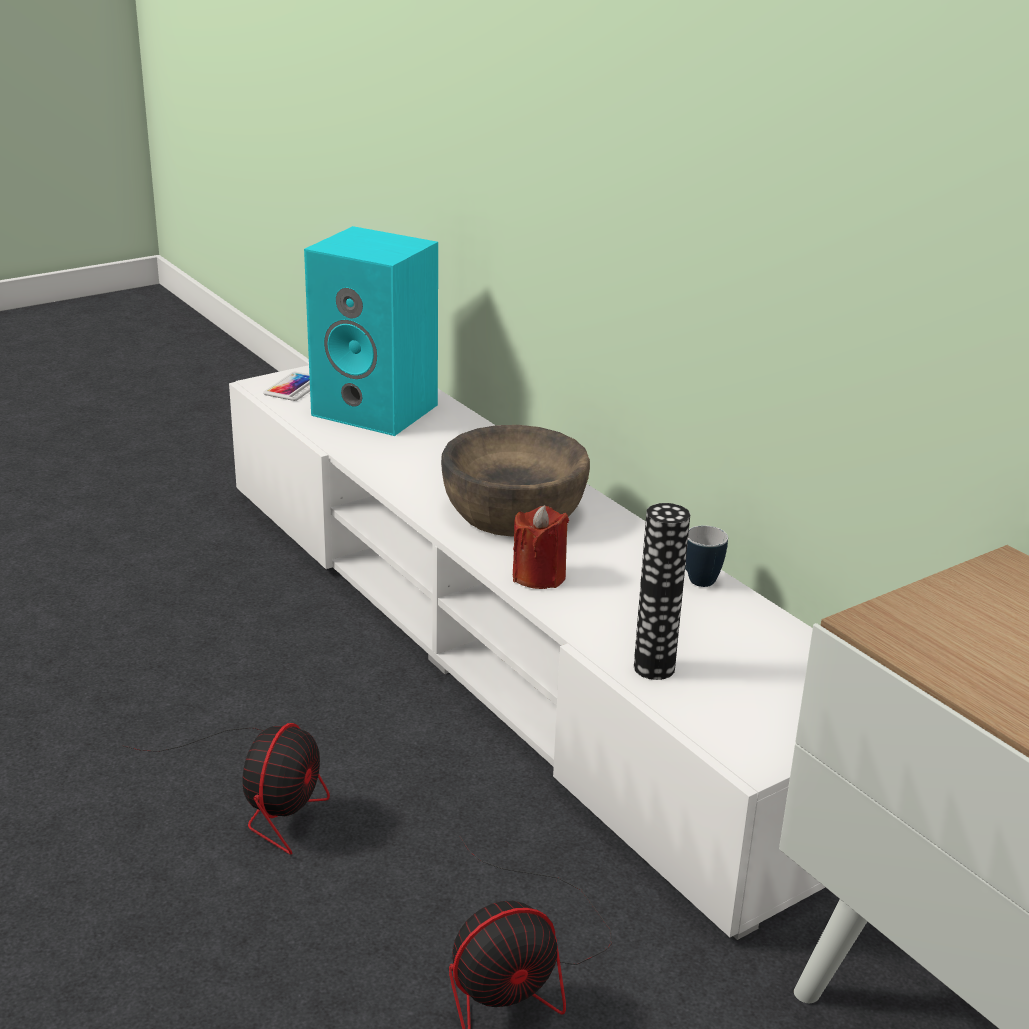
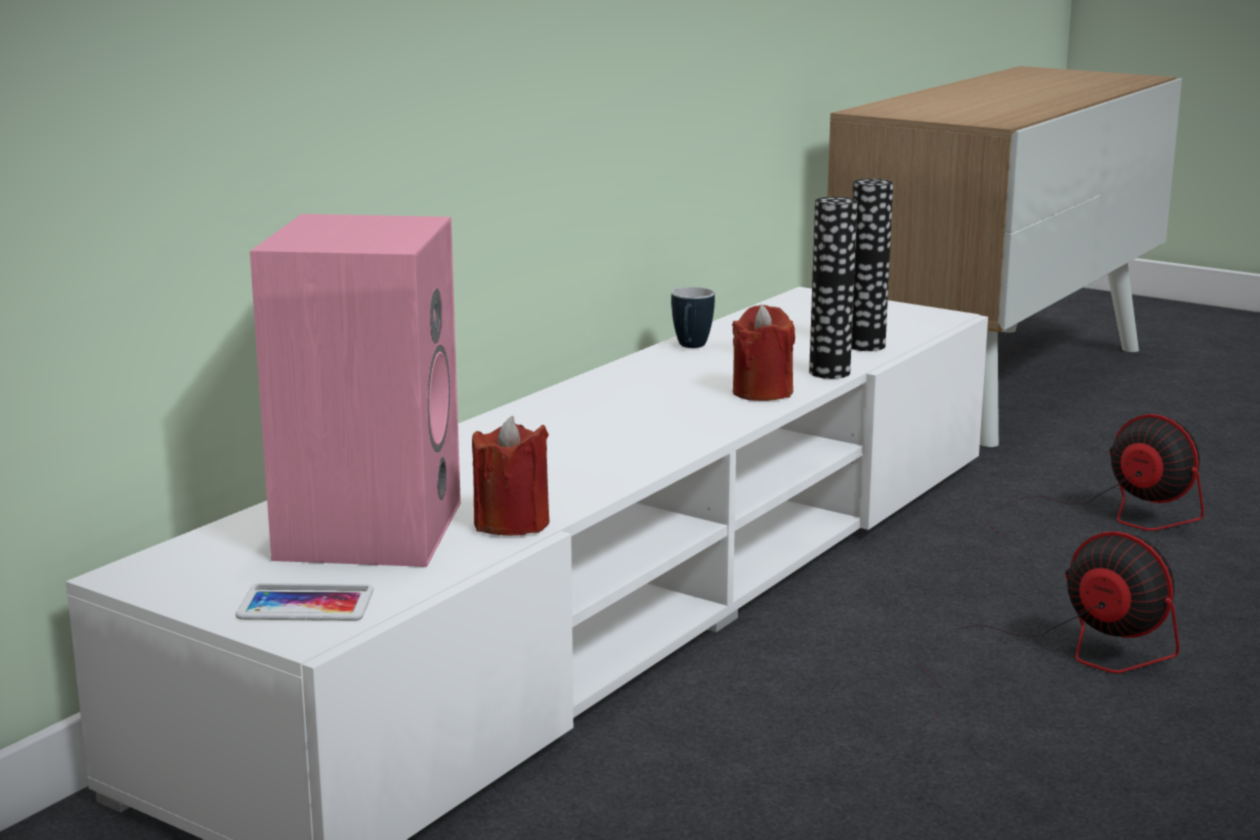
camera: 110 degrees left, 10 degrees down
fan [123,723,330,855] -> fan turned 45 degrees clockwise [918,531,1179,725]
turquoise speaker [304,226,438,436] -> pink speaker [250,214,461,567]
brown bowl [441,425,590,537] -> none
none -> red candle [472,416,549,536]
none -> vase [809,197,857,379]

